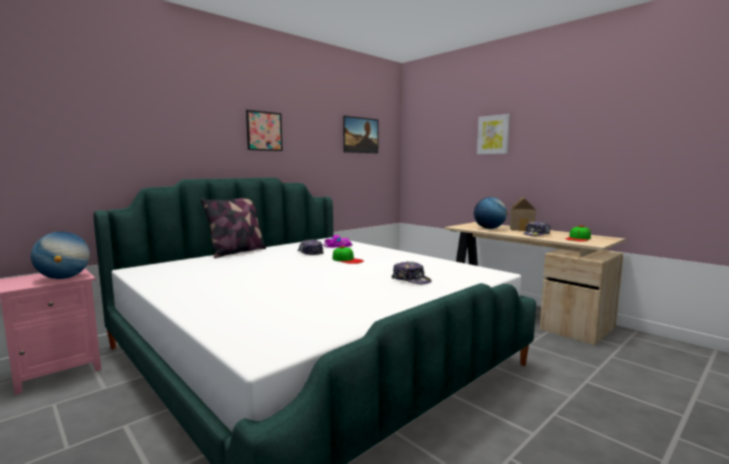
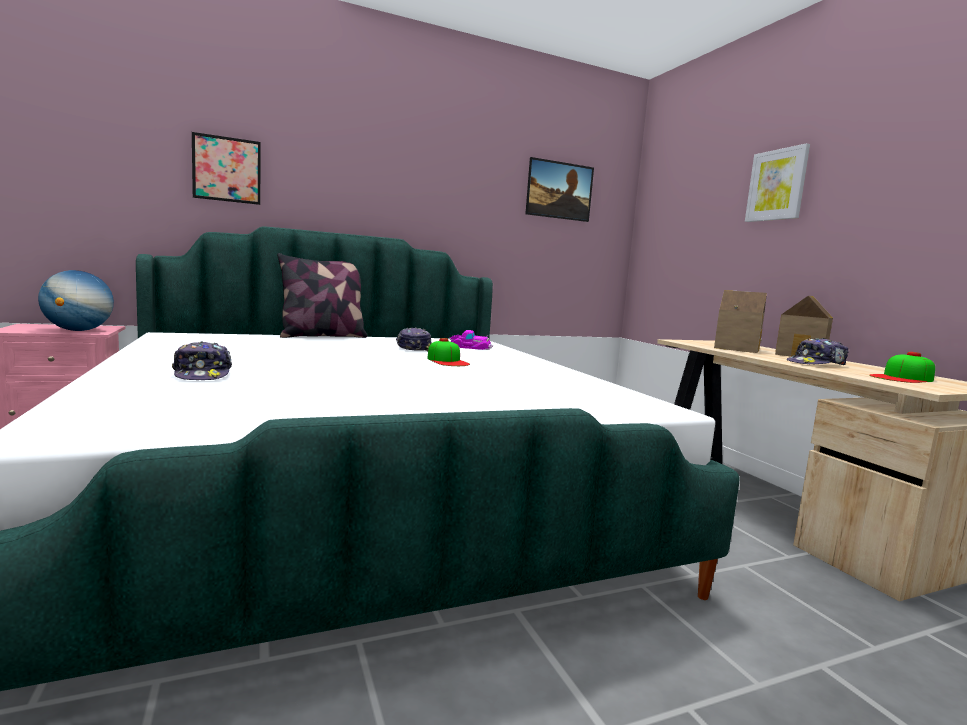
camera: 20 degrees right, 0 degrees up
picture [246,110,283,151] -> picture moved to [192,132,261,205]
cap [391,261,432,284] -> cap moved to [172,341,232,380]
globe [474,197,508,229] -> toy house [714,290,767,353]

